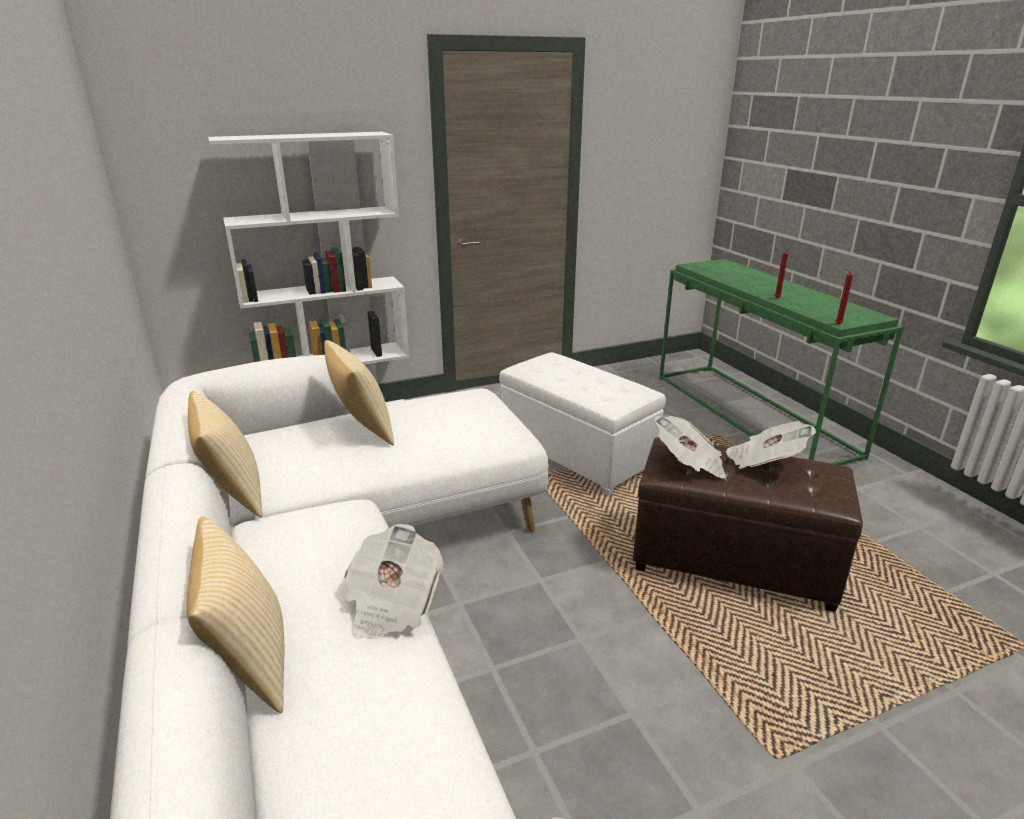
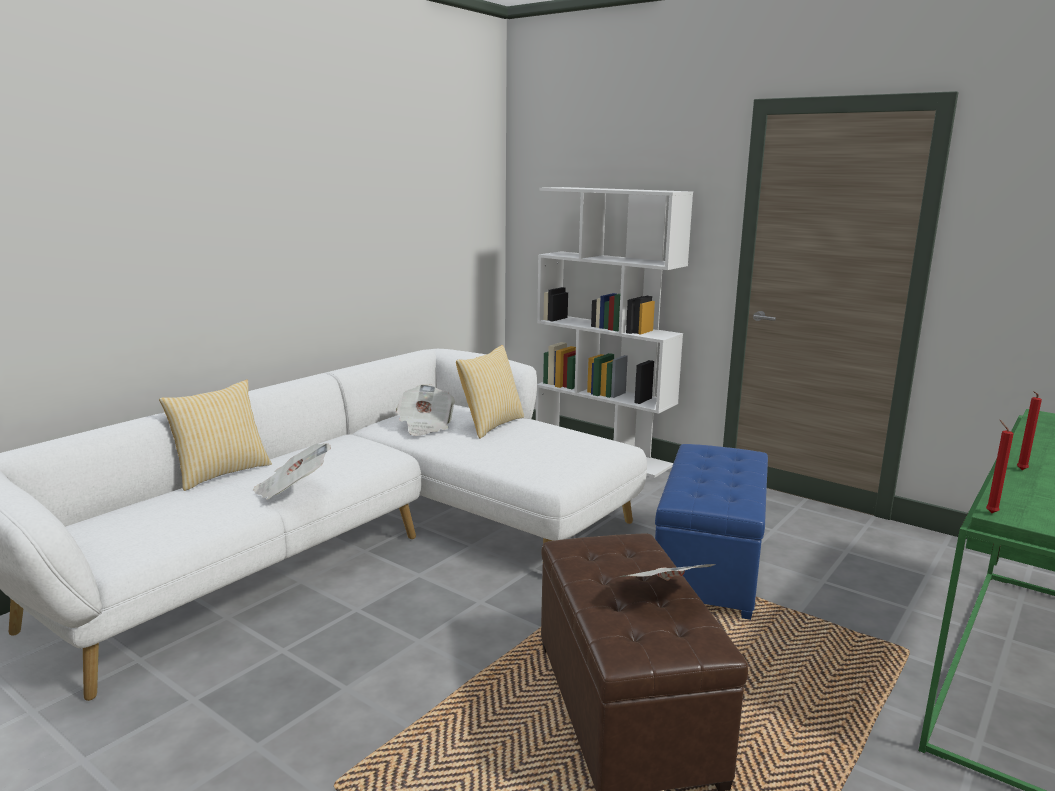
camera: 60 degrees right, 10 degrees down
pillow [188,391,262,518] -> none
white ottoman [499,352,666,496] -> blue ottoman [655,444,768,620]
newspaper [655,416,726,479] -> newspaper moved to [396,384,455,436]

